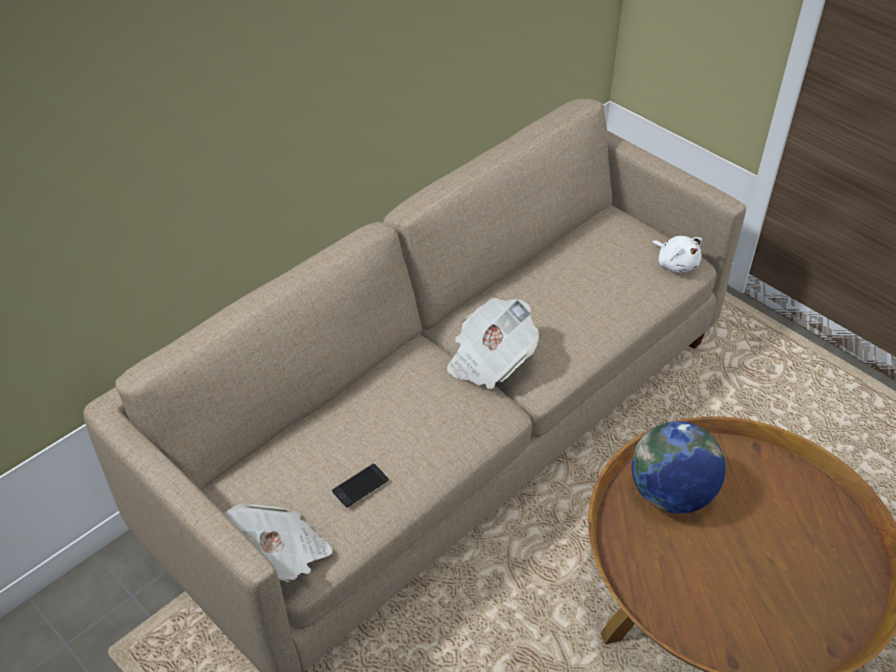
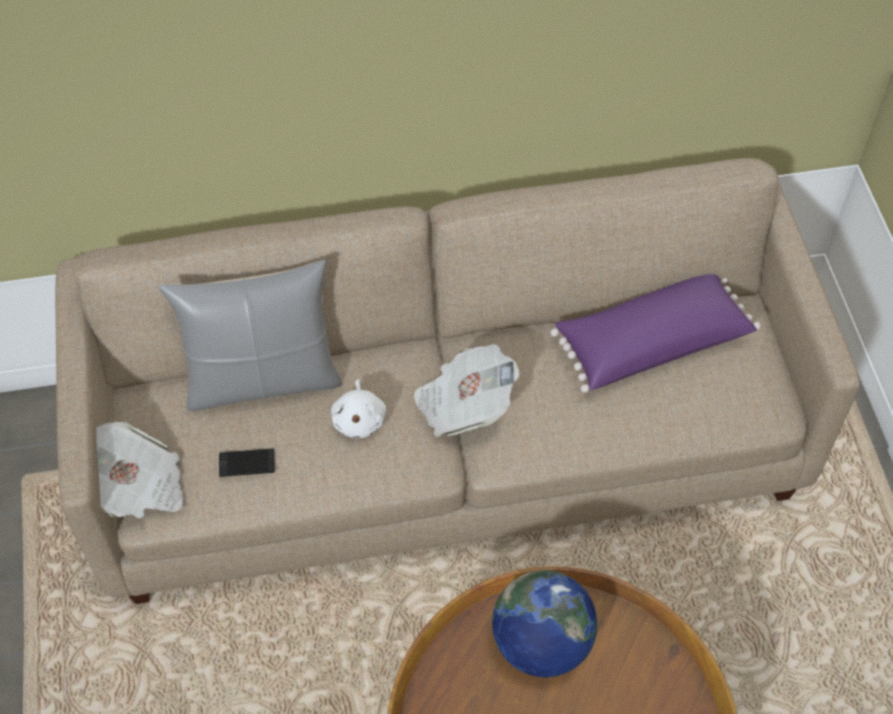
camera: 35 degrees right, 10 degrees up
white plush toy [652,236,702,273] -> white plush toy moved to [331,379,386,439]
none -> grey pillow [158,260,342,411]
none -> purple pillow [551,274,761,393]

